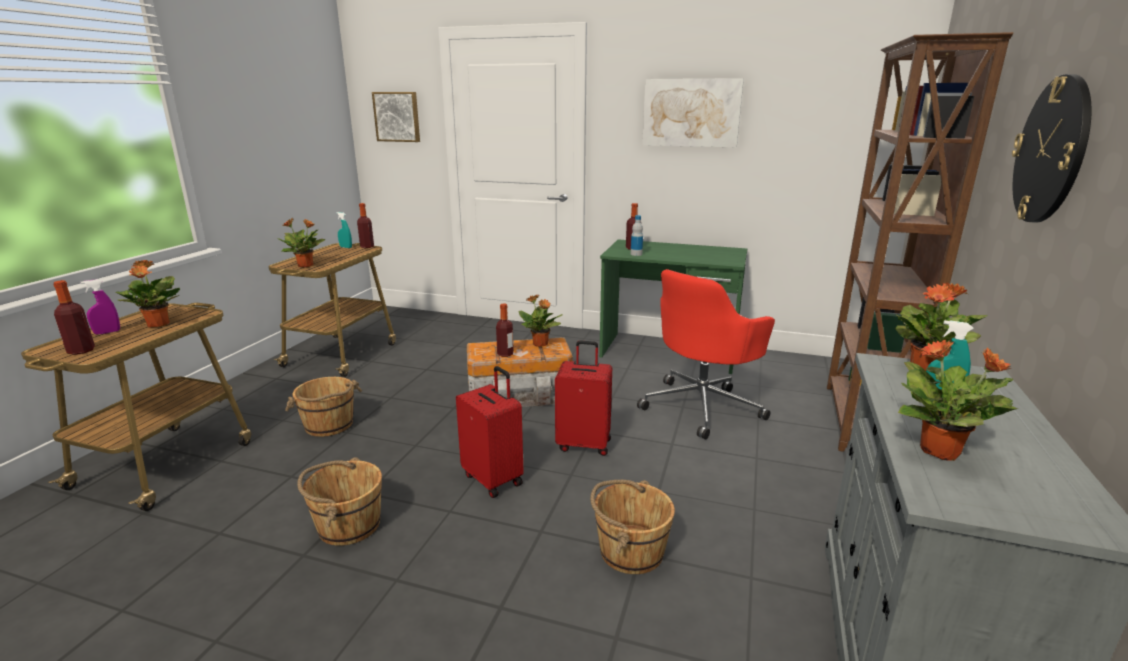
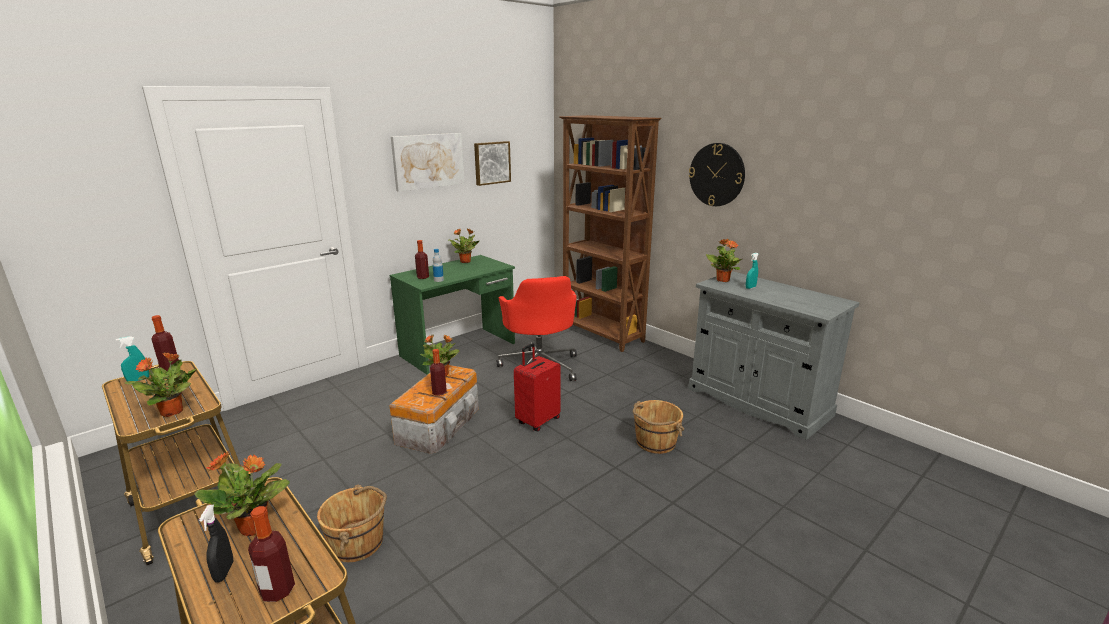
camera: 60 degrees left, 0 degrees up
purple spray bottle [81,279,120,335] -> black spray bottle [199,505,233,583]
brown bucket [297,457,382,546] -> none
picture [372,92,420,142] -> picture moved to [474,141,511,186]
red suitcase [456,366,524,498] -> none
potted plant [898,339,1018,461] -> potted plant moved to [449,228,479,263]

